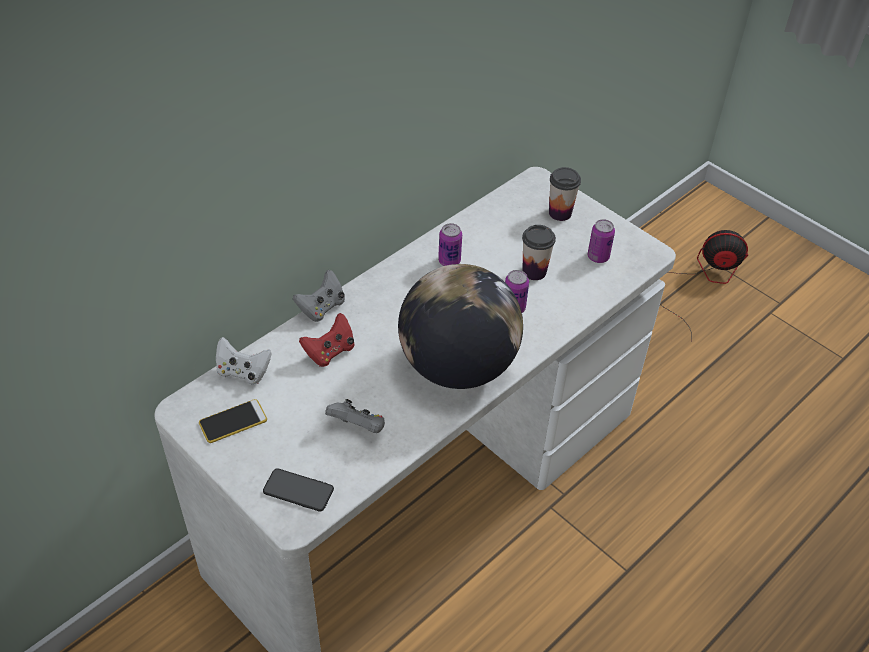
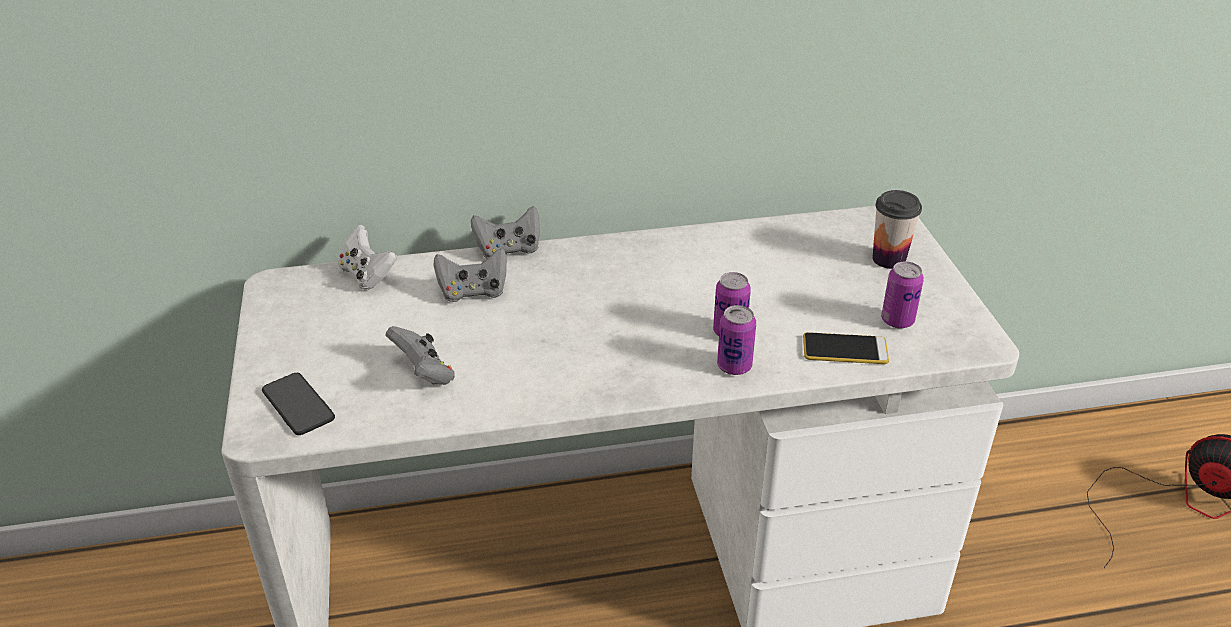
camera: 35 degrees right, 10 degrees down
phone [199,399,267,443] -> phone moved to [803,332,889,364]
red game controller [299,313,354,367] -> grey game controller [433,248,507,302]
globe [398,264,523,389] -> none
can [438,223,462,266] -> can moved to [717,305,756,375]
cup [522,225,556,280] -> none

